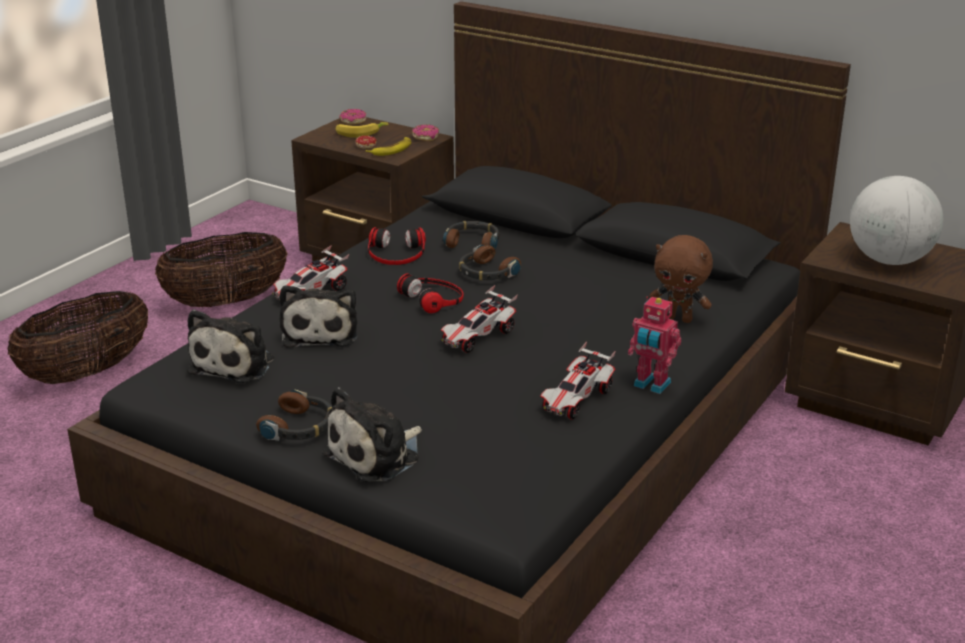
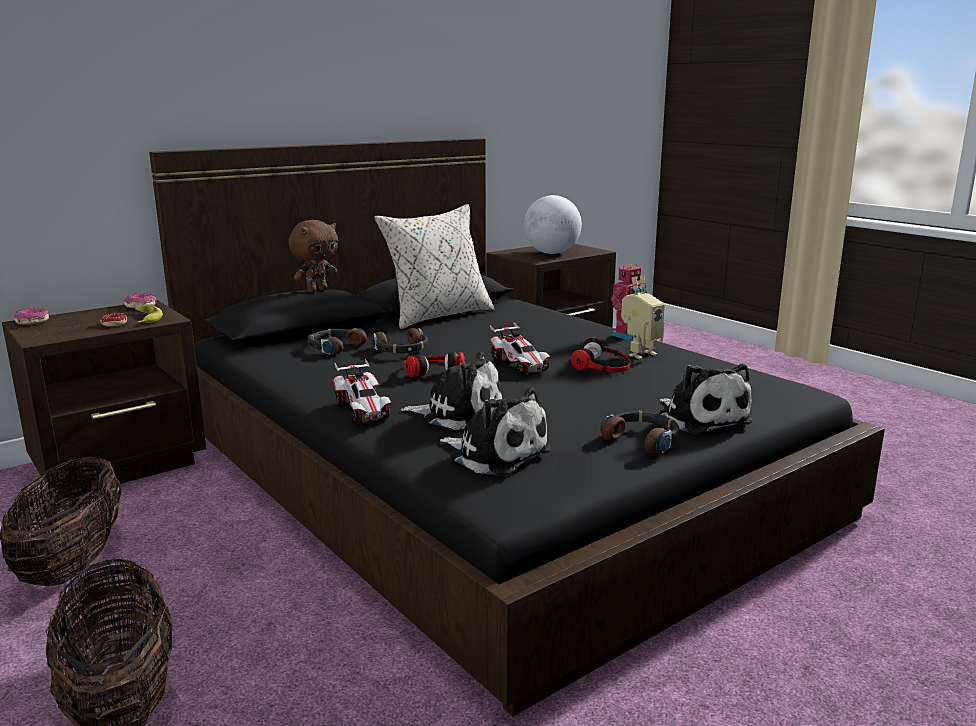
camera: 70 degrees left, 10 degrees down
banana [336,122,388,138] -> none
headphones [368,227,426,265] -> headphones moved to [571,337,631,372]
toy car [540,342,616,419] -> toy robot [621,275,665,359]
brown plush toy [649,235,713,323] -> brown plush toy moved to [289,220,338,293]
none -> beige pillow [374,204,494,329]

